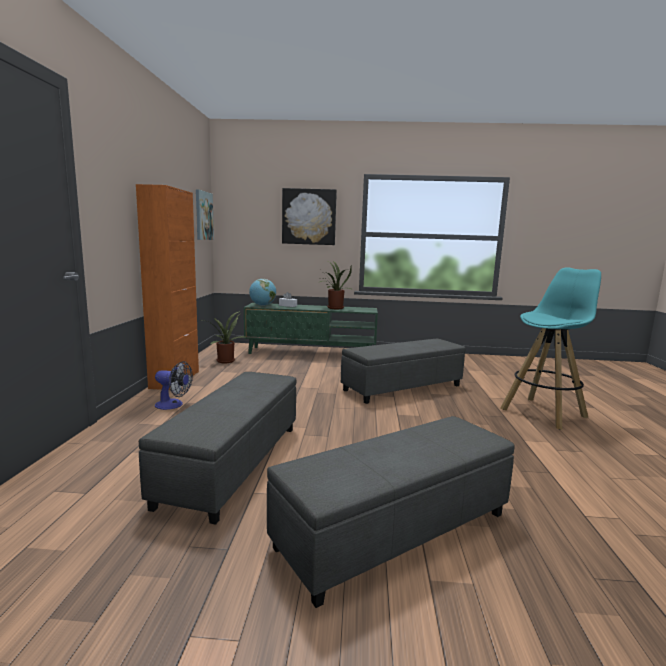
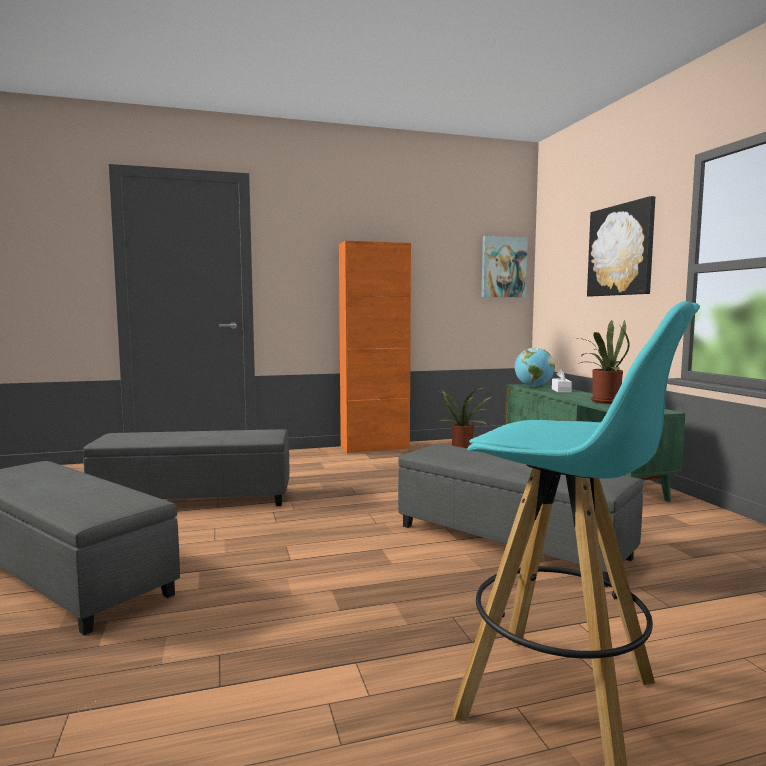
camera: 70 degrees right, 5 degrees down
fan [155,361,193,410] -> none

